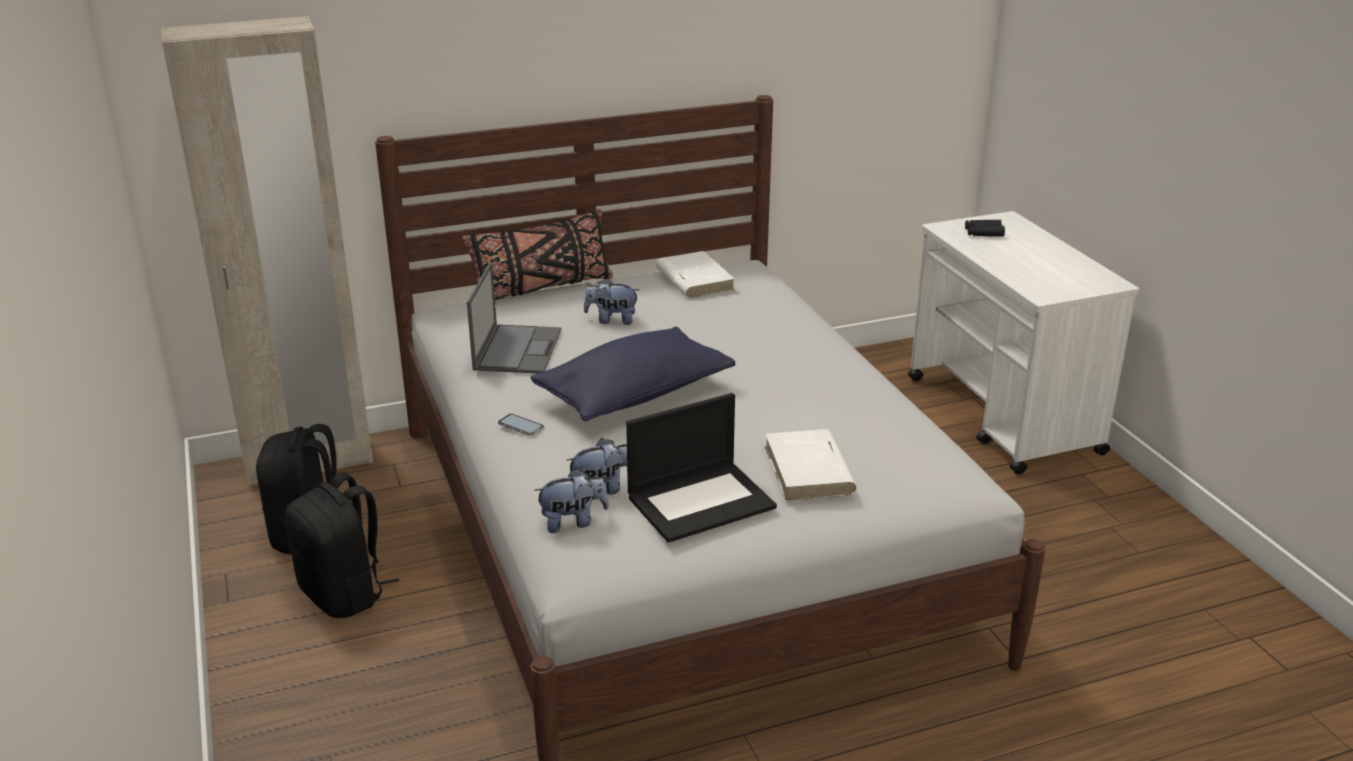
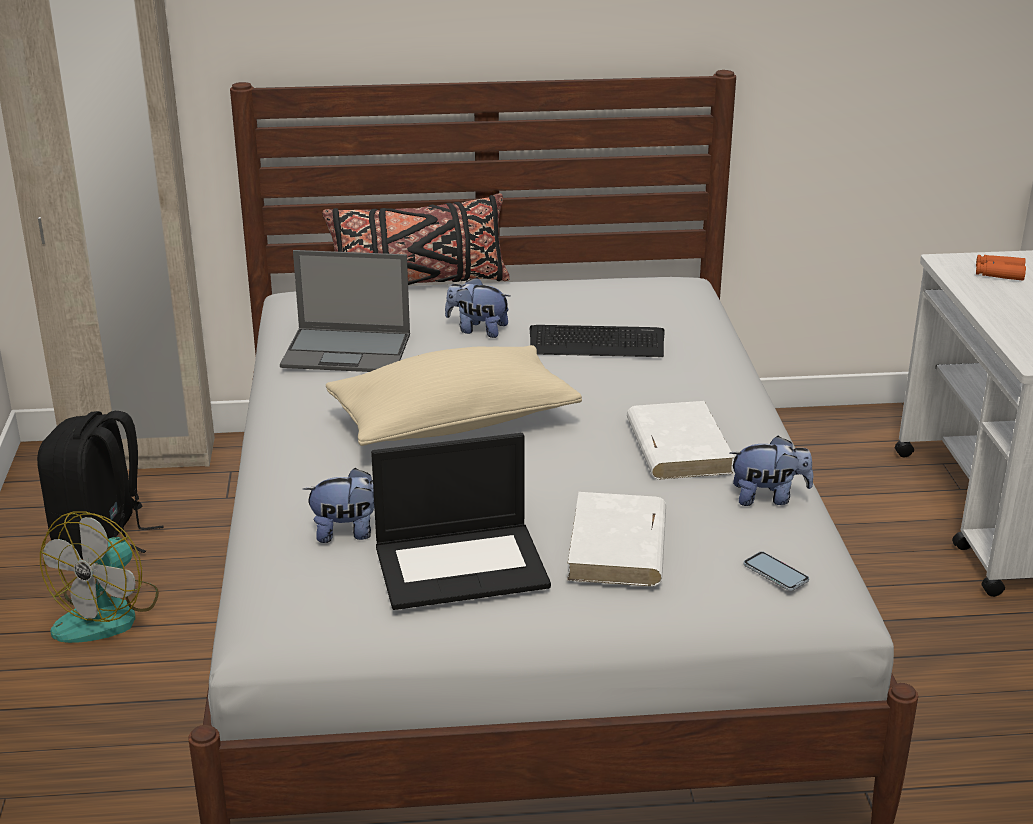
camera: 15 degrees right, 0 degrees up
black backpack [285,472,399,618] -> fan [40,511,159,643]
laptop [467,262,561,374] -> laptop turned 75 degrees clockwise [280,250,410,372]
phone [498,413,544,436] -> phone moved to [743,551,809,591]
blue pillow [530,327,736,421] -> beige pillow [326,345,582,446]
plush toy [534,469,609,533] -> plush toy moved to [729,436,813,506]
white book [656,251,734,298] -> white book moved to [627,401,735,479]
black binoculars [965,220,1005,237] -> orange binoculars [976,255,1026,281]
none -> keyboard [530,325,665,357]

